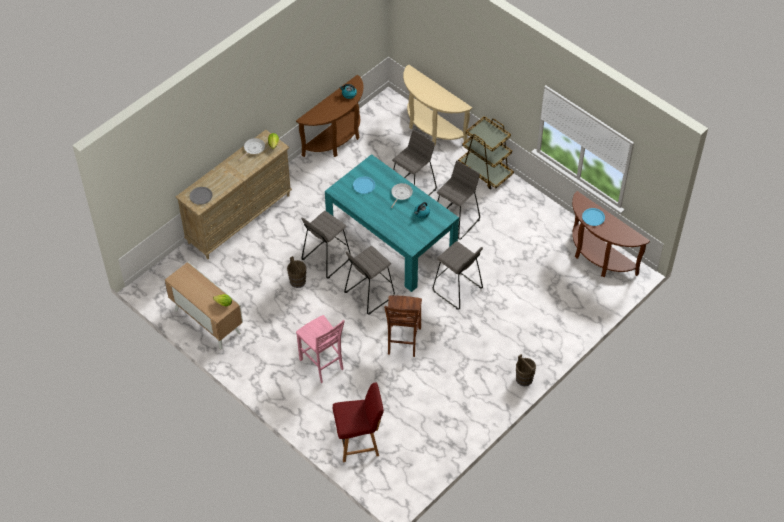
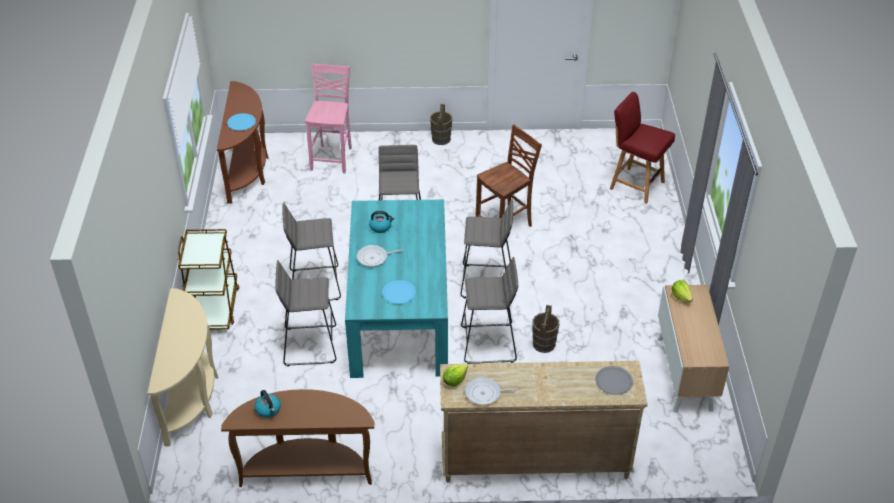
camera: 135 degrees left, 10 degrees down
pink chair [296,315,345,383] -> pink chair moved to [305,63,352,173]

